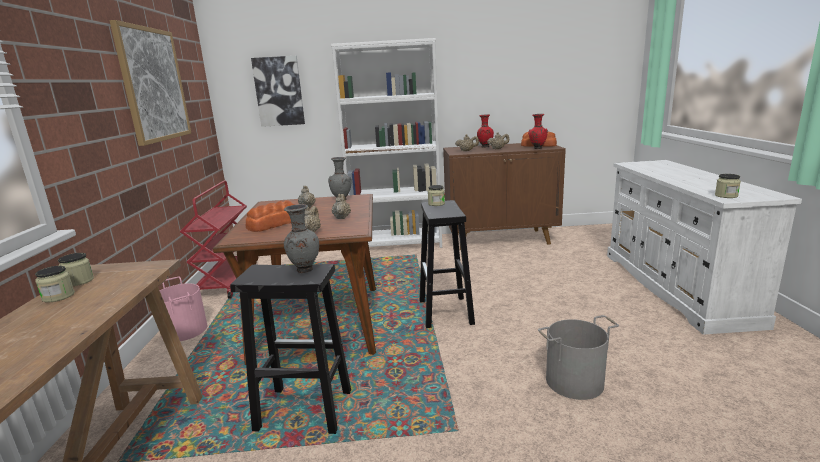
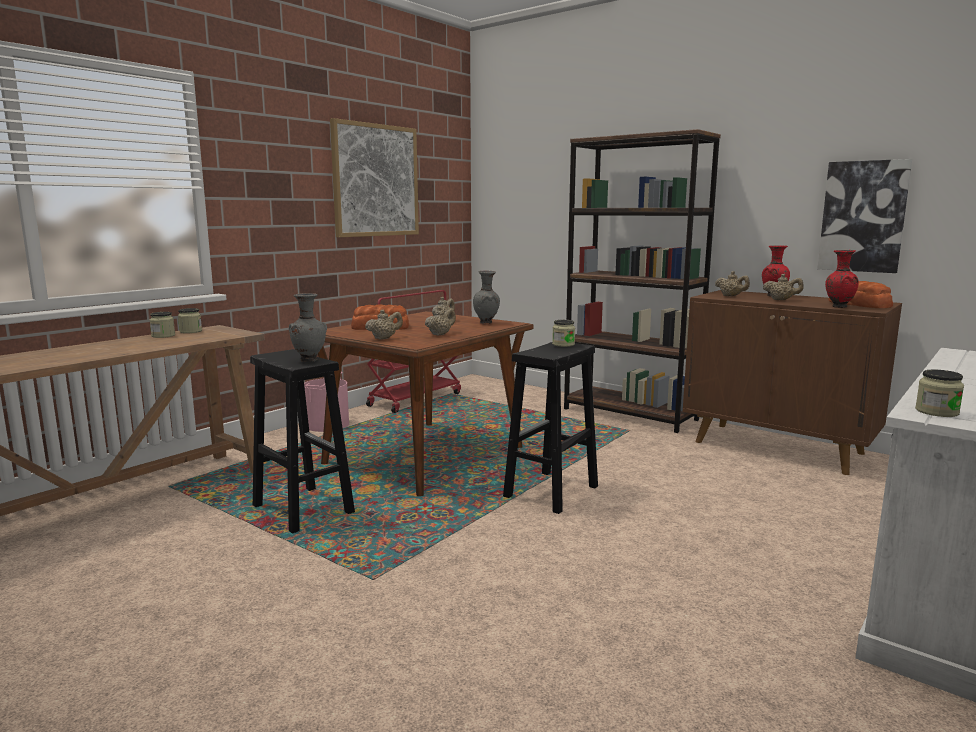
camera: 40 degrees right, 5 degrees down
picture [251,56,305,127] -> picture moved to [817,159,912,273]
white bookcase [331,38,442,248] -> brown bookcase [564,129,721,433]
grey bucket [538,315,619,400] -> none

